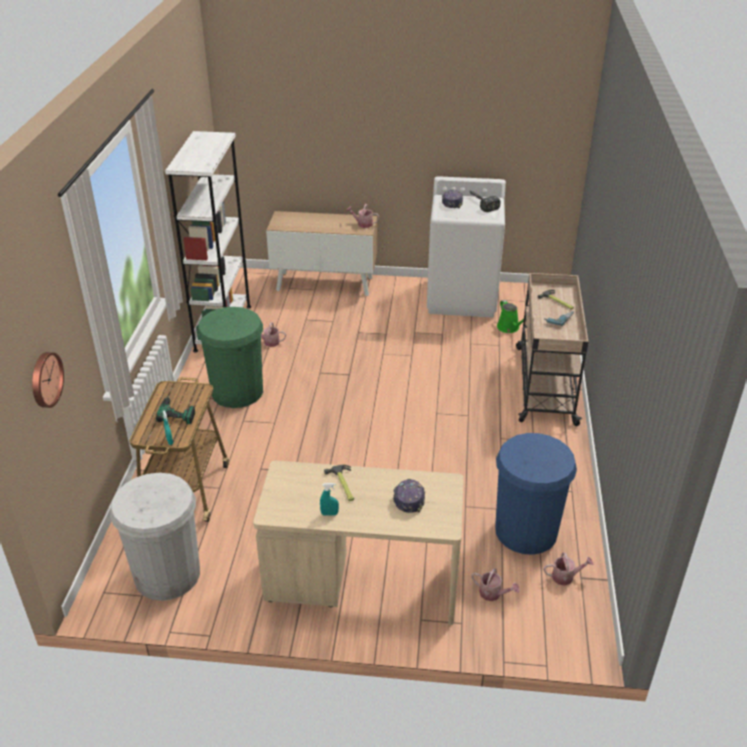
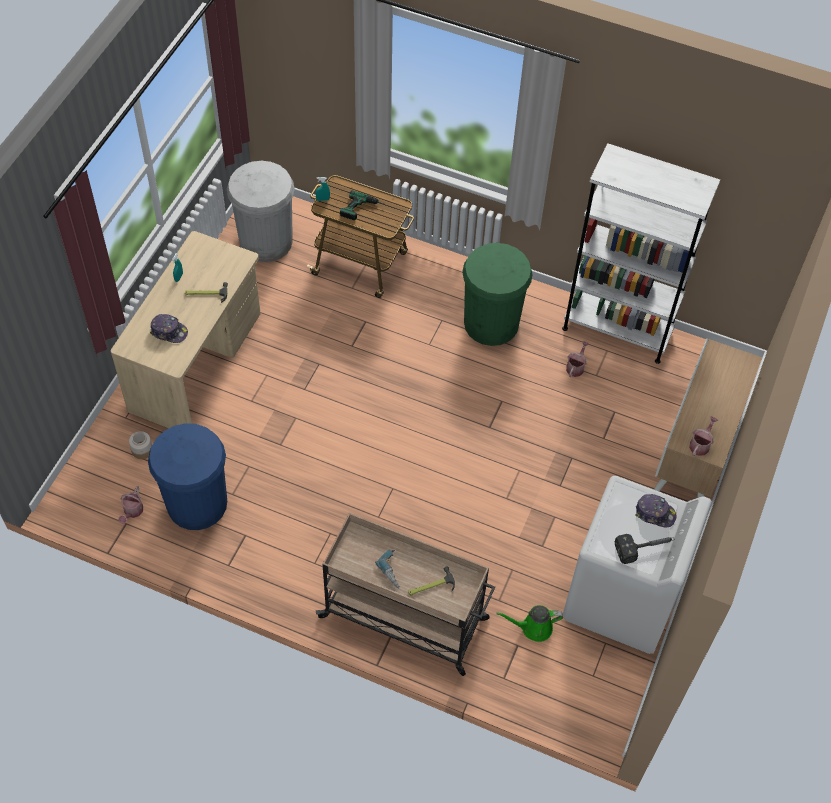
camera: 105 degrees right, 20 degrees up
wall clock [32,352,64,408] -> none
watering can [472,568,520,601] -> jar [129,431,152,459]

